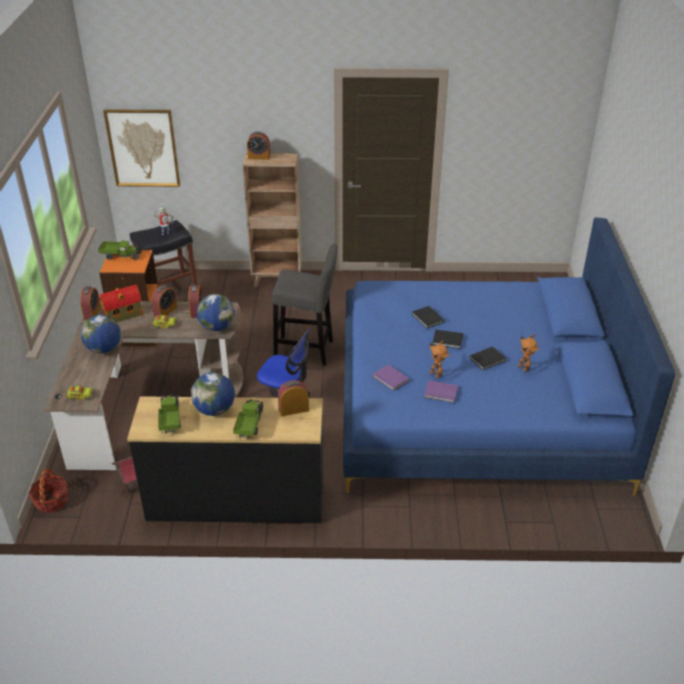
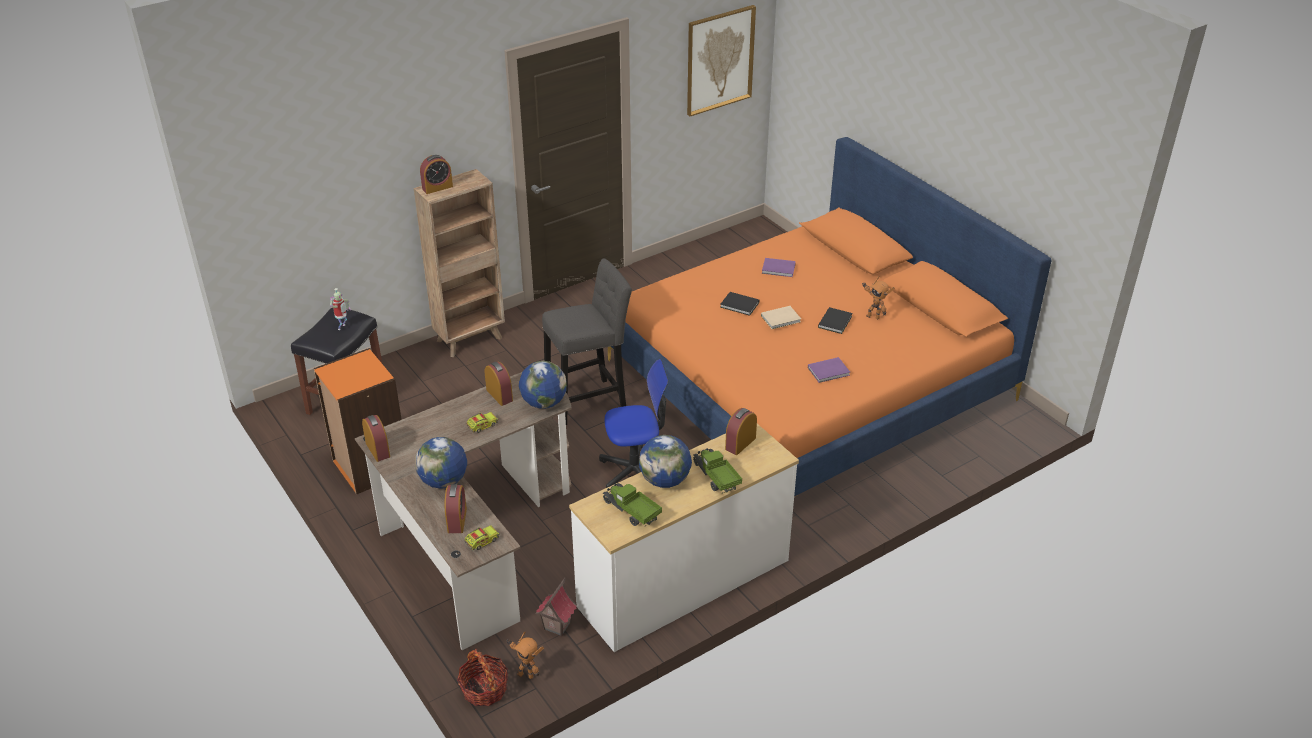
camera: 35 degrees left, 0 degrees up
toy truck [98,240,142,260] -> none
toy house [99,285,143,322] -> none
picture [103,109,180,187] -> picture moved to [687,5,756,116]
black dresser [127,396,323,523] -> white dresser [569,424,799,652]
alarm clock [152,285,178,317] -> alarm clock moved to [445,485,467,533]
blue bed [343,218,675,496] -> orange bed [608,137,1051,497]
purple book [372,365,409,391] -> purple book moved to [762,258,796,277]
toy robot [430,340,450,378] -> toy robot moved to [506,631,544,679]
black book [433,330,463,349] -> beige book [761,306,801,329]

